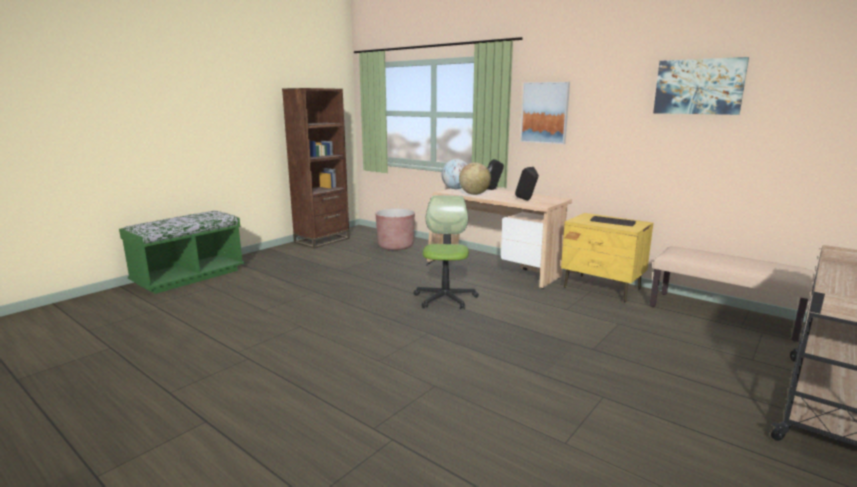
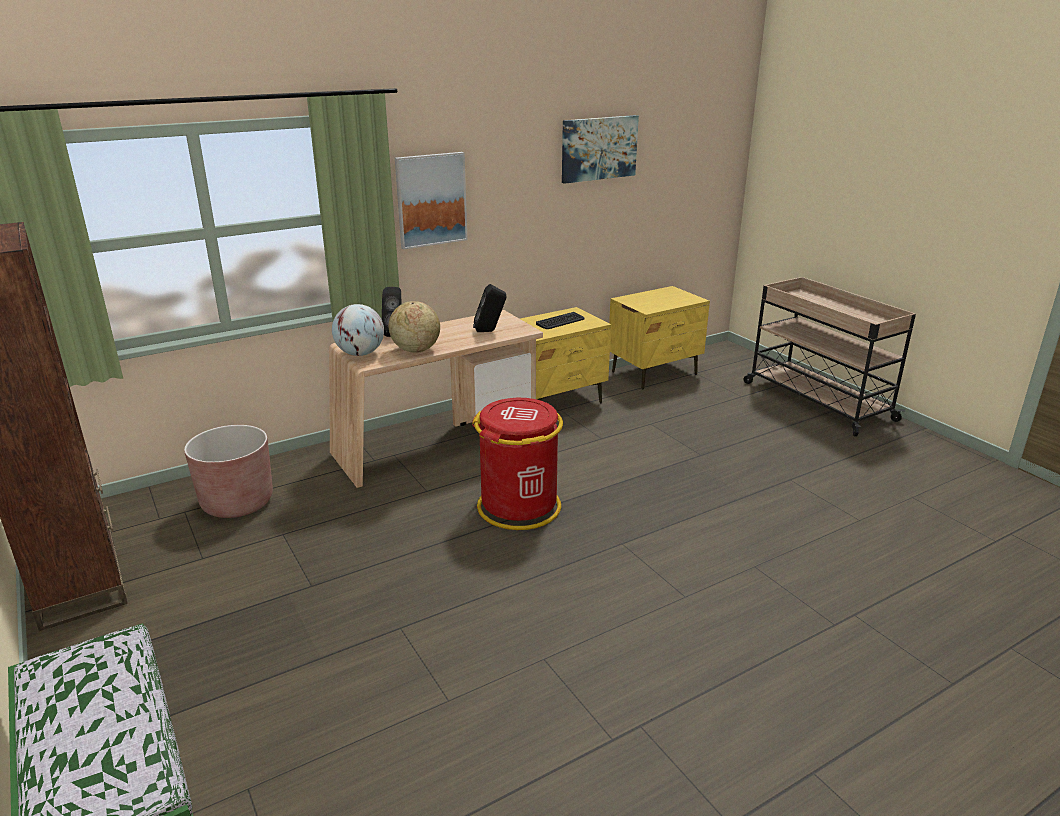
camera: 70 degrees left, 10 degrees up
office chair [414,195,479,309] -> red trash can [472,398,563,530]
beige bench [650,246,815,342] -> yellow nightstand [609,286,710,389]

